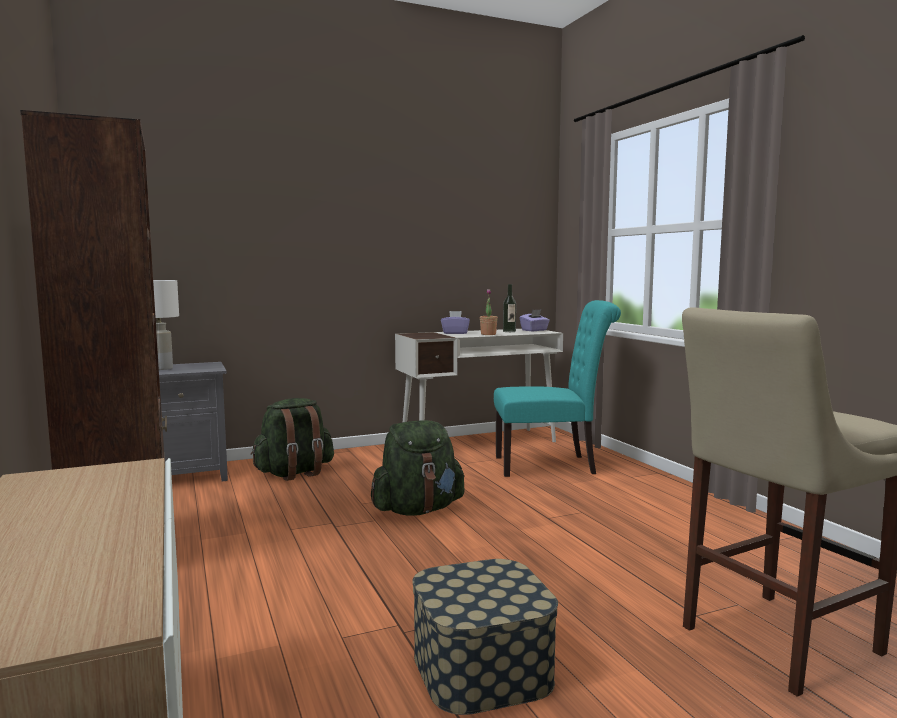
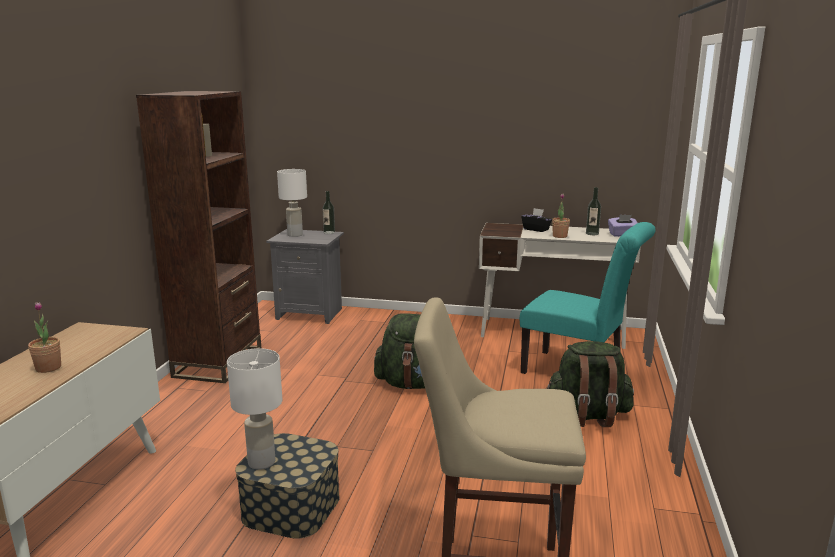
camera: 35 degrees right, 10 degrees up
green backpack [251,398,334,481] -> green backpack moved to [546,341,634,427]
purple tissue box [441,311,470,334] -> black tissue box [522,208,552,232]
none -> potted plant [28,302,61,373]
none -> white table lamp [227,348,282,470]
none -> bottle [323,191,335,234]

